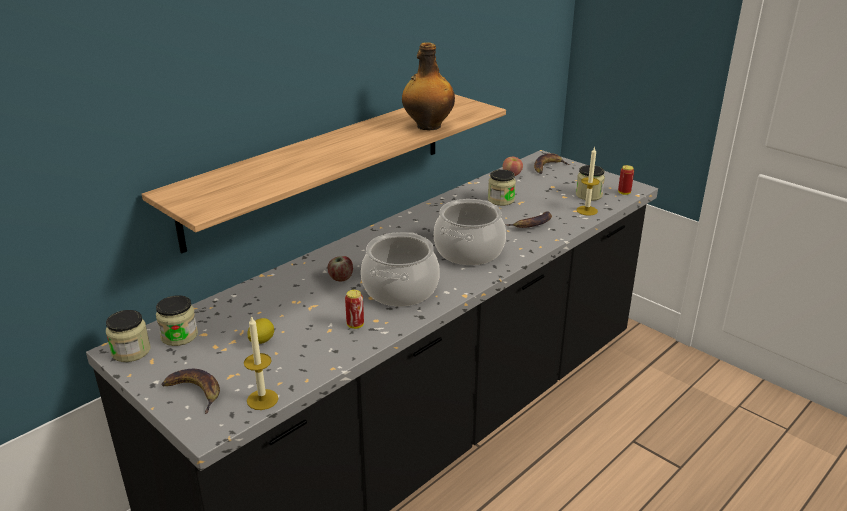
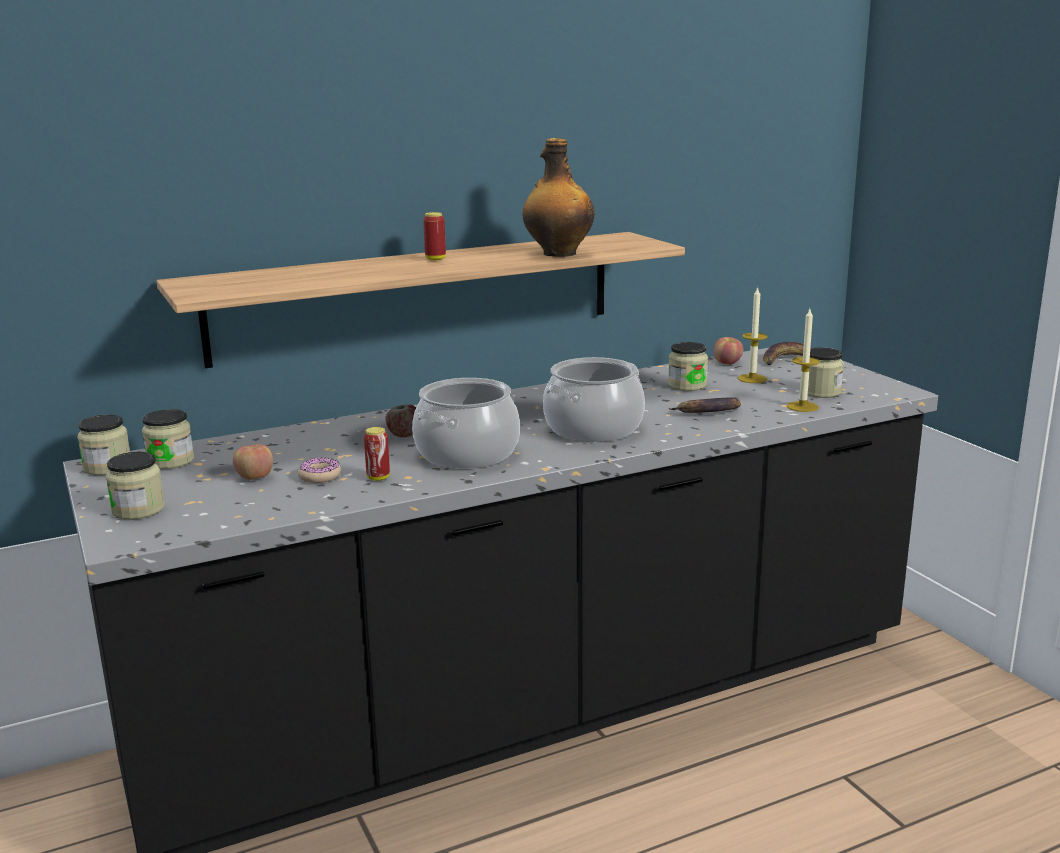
camera: 20 degrees right, 10 degrees down
banana [161,369,220,414] -> jar [106,452,165,520]
candle [244,315,278,410] -> candle moved to [738,286,768,383]
lemon [247,318,274,344] -> apple [233,444,273,480]
can [618,165,634,195] -> can moved to [423,212,446,260]
none -> donut [298,458,341,483]

